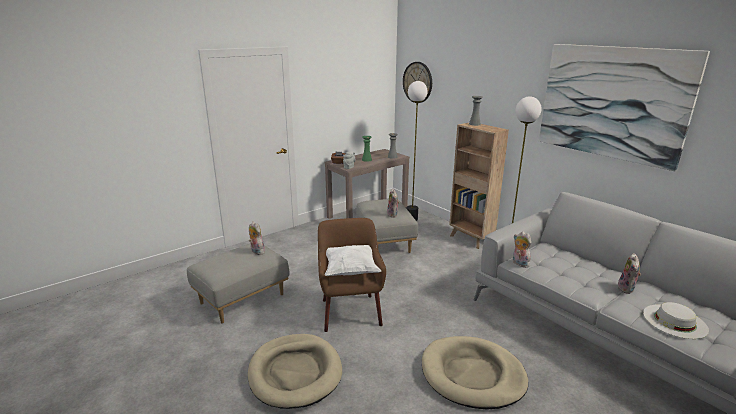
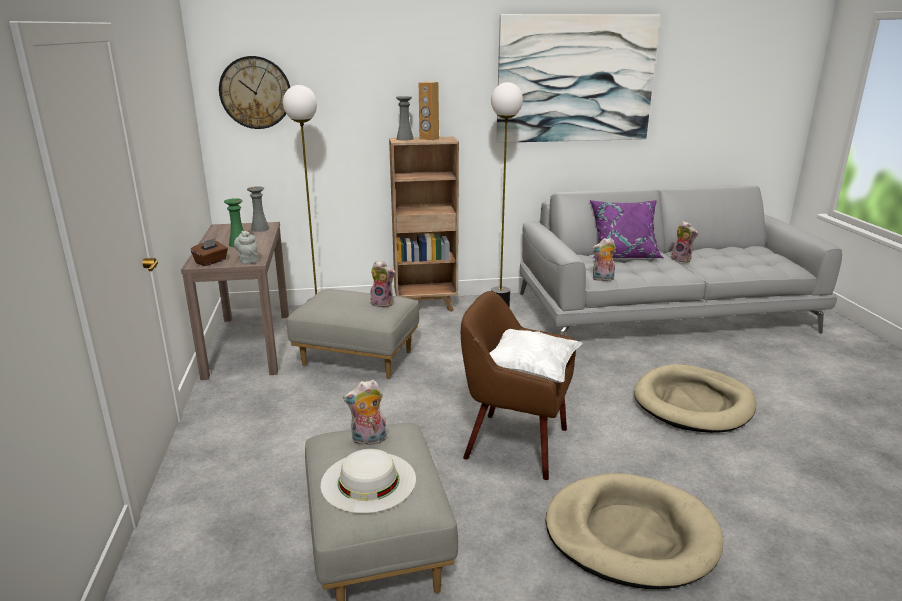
camera: 60 degrees left, 0 degrees up
white hat [643,302,709,339] -> white hat moved to [321,449,416,513]
none -> brown speaker [419,82,439,140]
none -> purple pillow [590,200,664,258]

